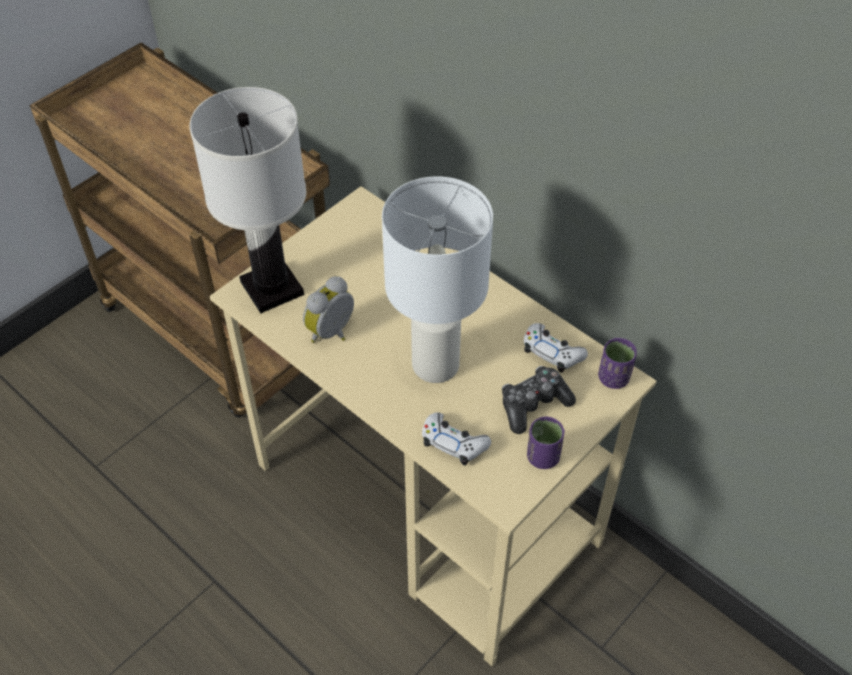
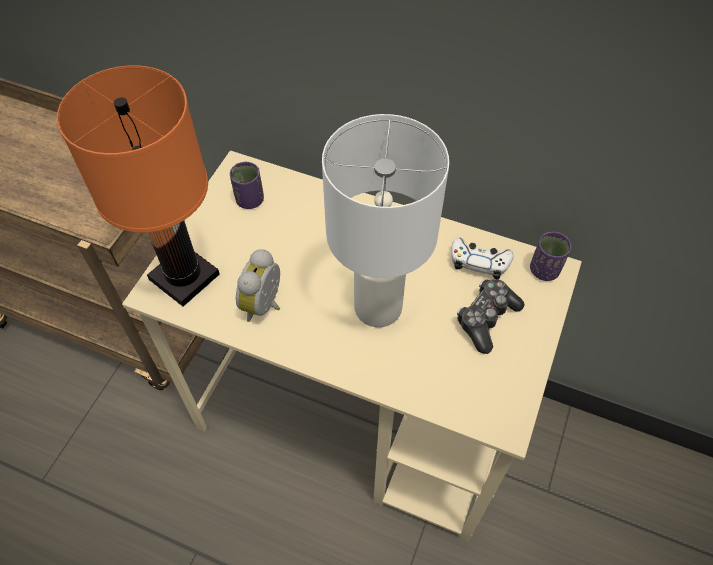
camera: 20 degrees left, 5 degrees up
white table lamp [190,87,306,313] -> orange table lamp [57,65,220,307]
white game controller [422,412,491,466] -> none
purple cup [527,417,565,469] -> purple cup moved to [230,162,264,209]

